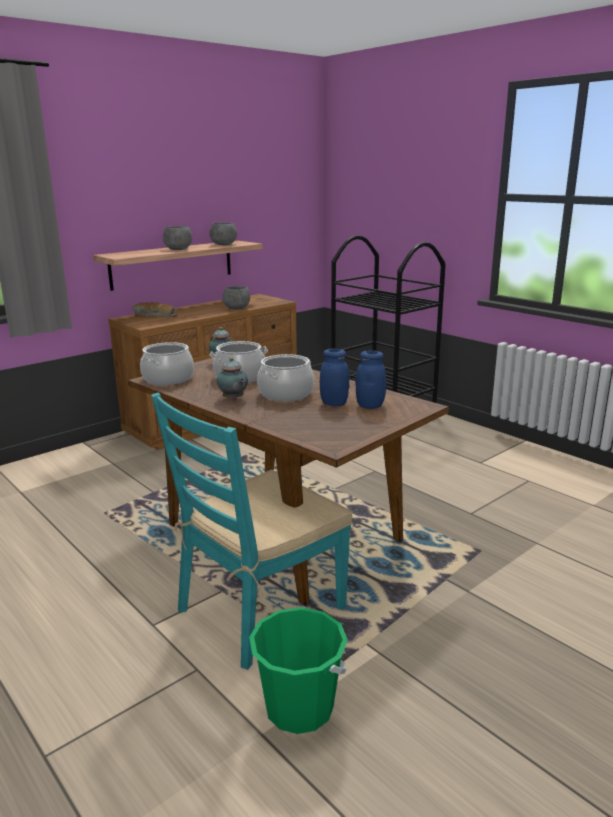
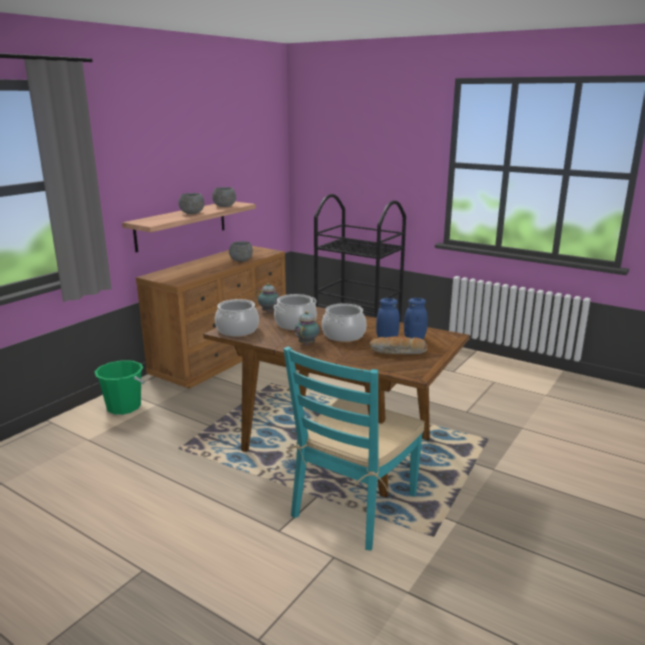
camera: 15 degrees left, 0 degrees up
bread [132,302,178,317] -> bread moved to [370,336,427,354]
teapot [217,357,248,400] -> teapot turned 120 degrees counterclockwise [295,311,319,345]
green bucket [249,607,348,734] -> green bucket moved to [95,360,144,415]

